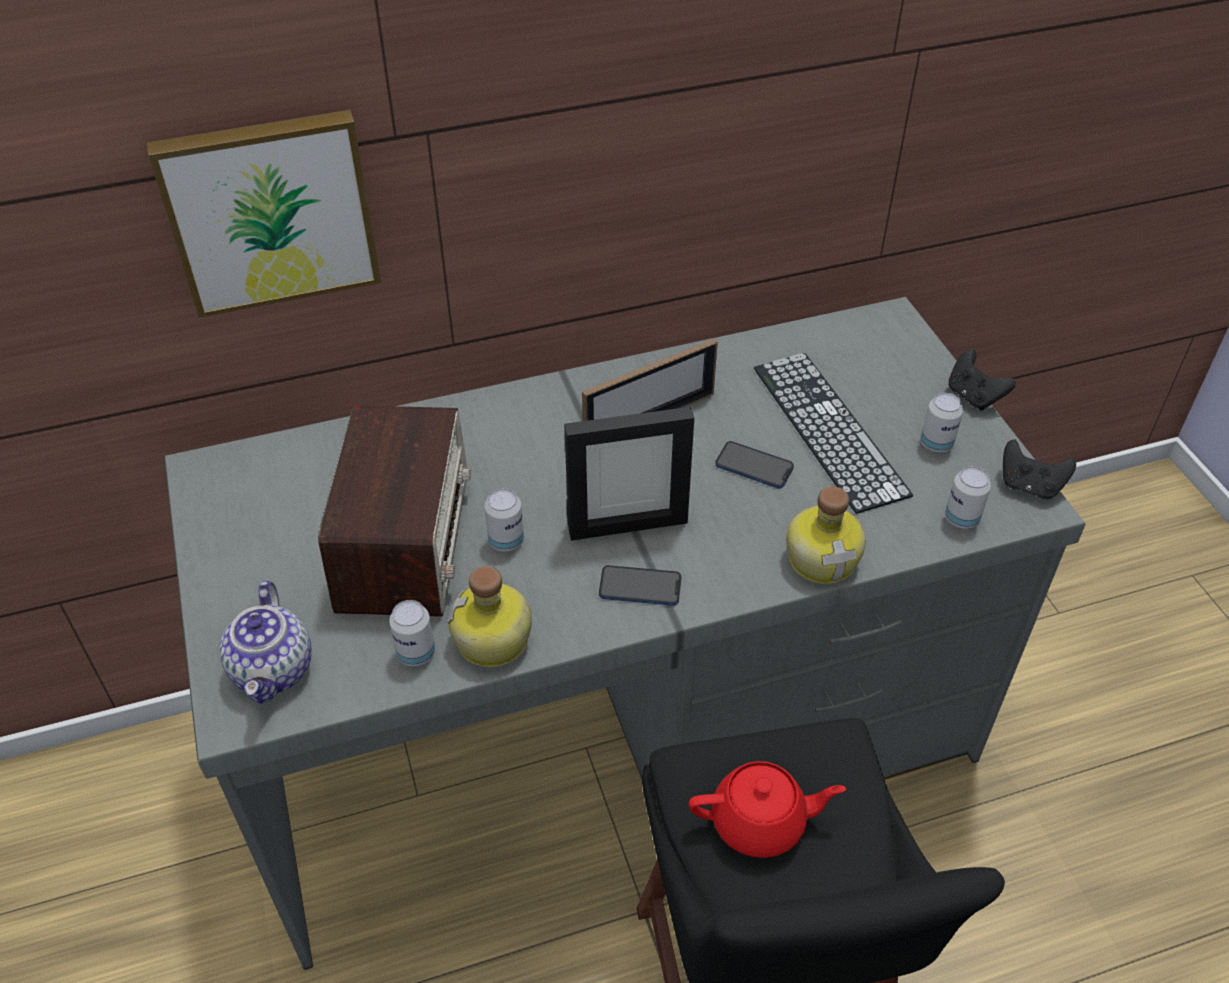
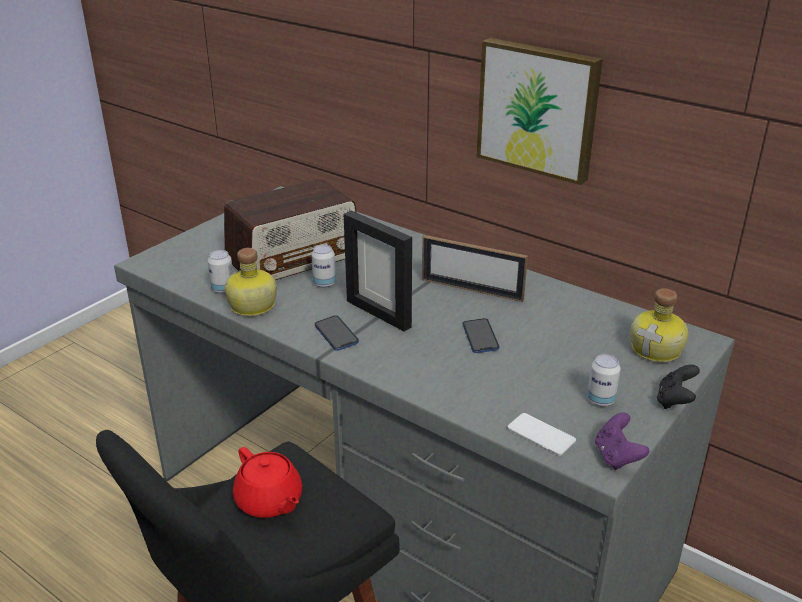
camera: 55 degrees right, 15 degrees down
picture [147,110,381,318] -> picture moved to [477,38,603,185]
teapot [220,581,312,704] -> none
keyboard [754,353,913,514] -> none
bottle [786,487,866,584] -> bottle moved to [630,288,688,362]
can [945,466,991,529] -> phone [507,413,576,455]
black game controller [1003,440,1076,499] -> purple game controller [595,413,649,470]

